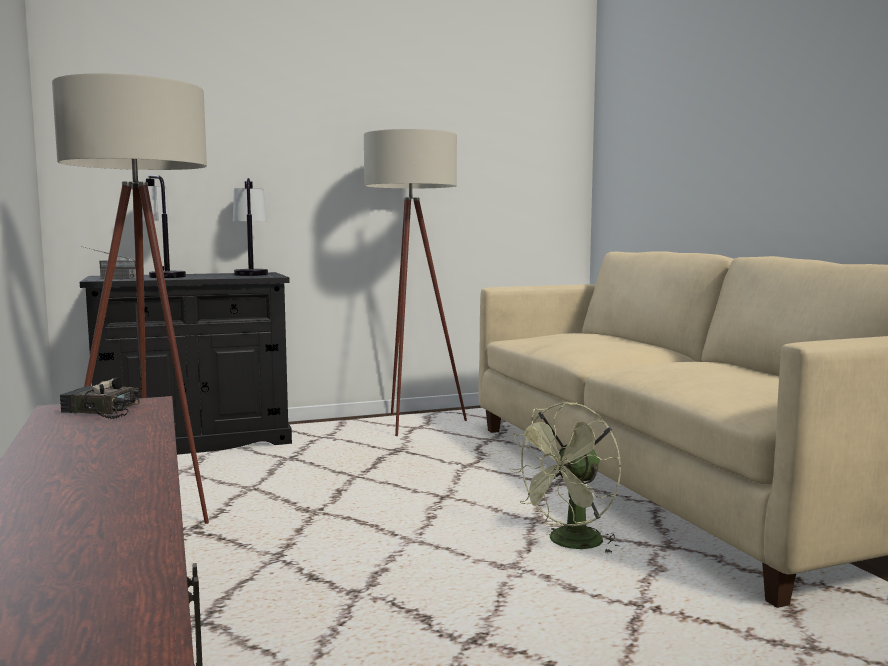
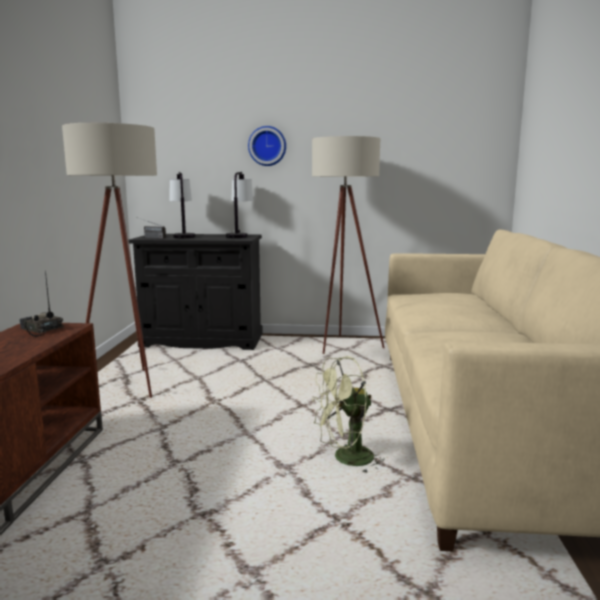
camera: 25 degrees right, 5 degrees up
none -> wall clock [248,126,286,166]

